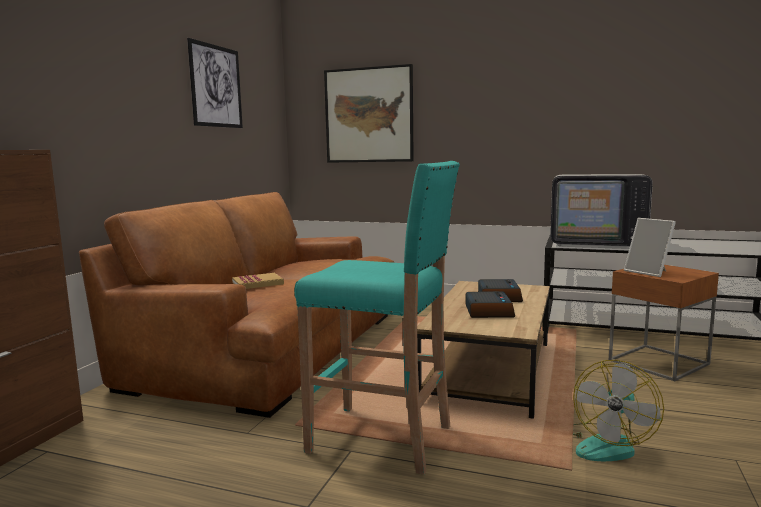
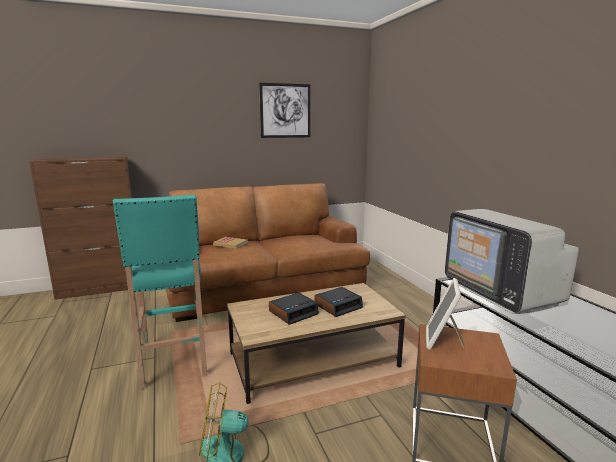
camera: 50 degrees right, 5 degrees up
picture [324,64,414,163] -> none

